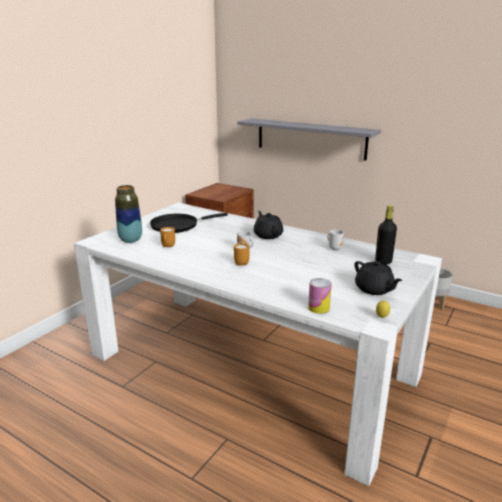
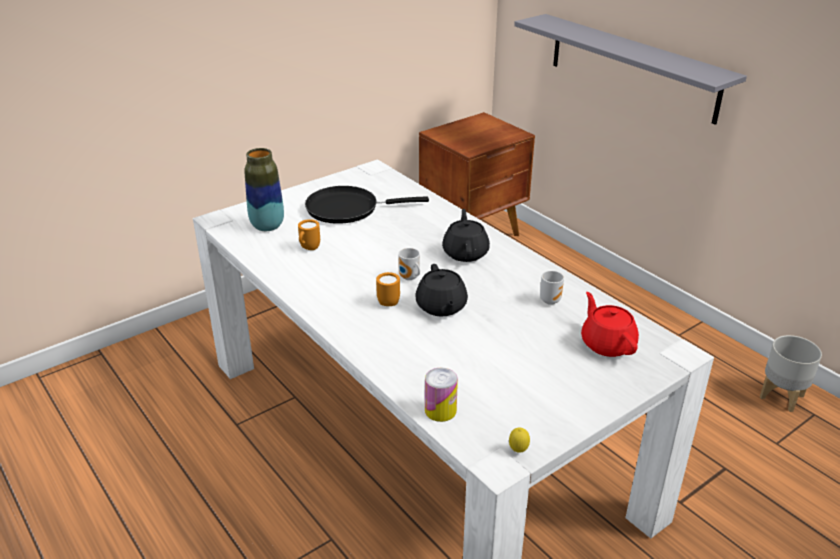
camera: 20 degrees right, 10 degrees up
black teapot [355,261,403,295] -> black teapot moved to [415,264,468,317]
black bottle [375,205,397,265] -> red teapot [581,292,639,357]

